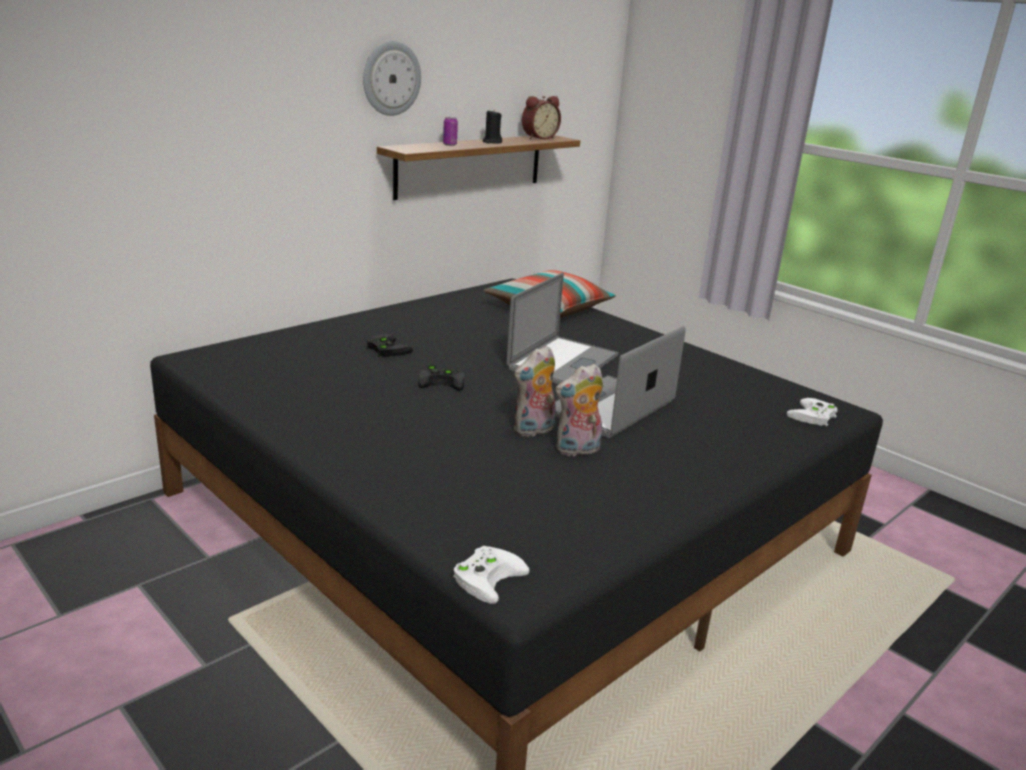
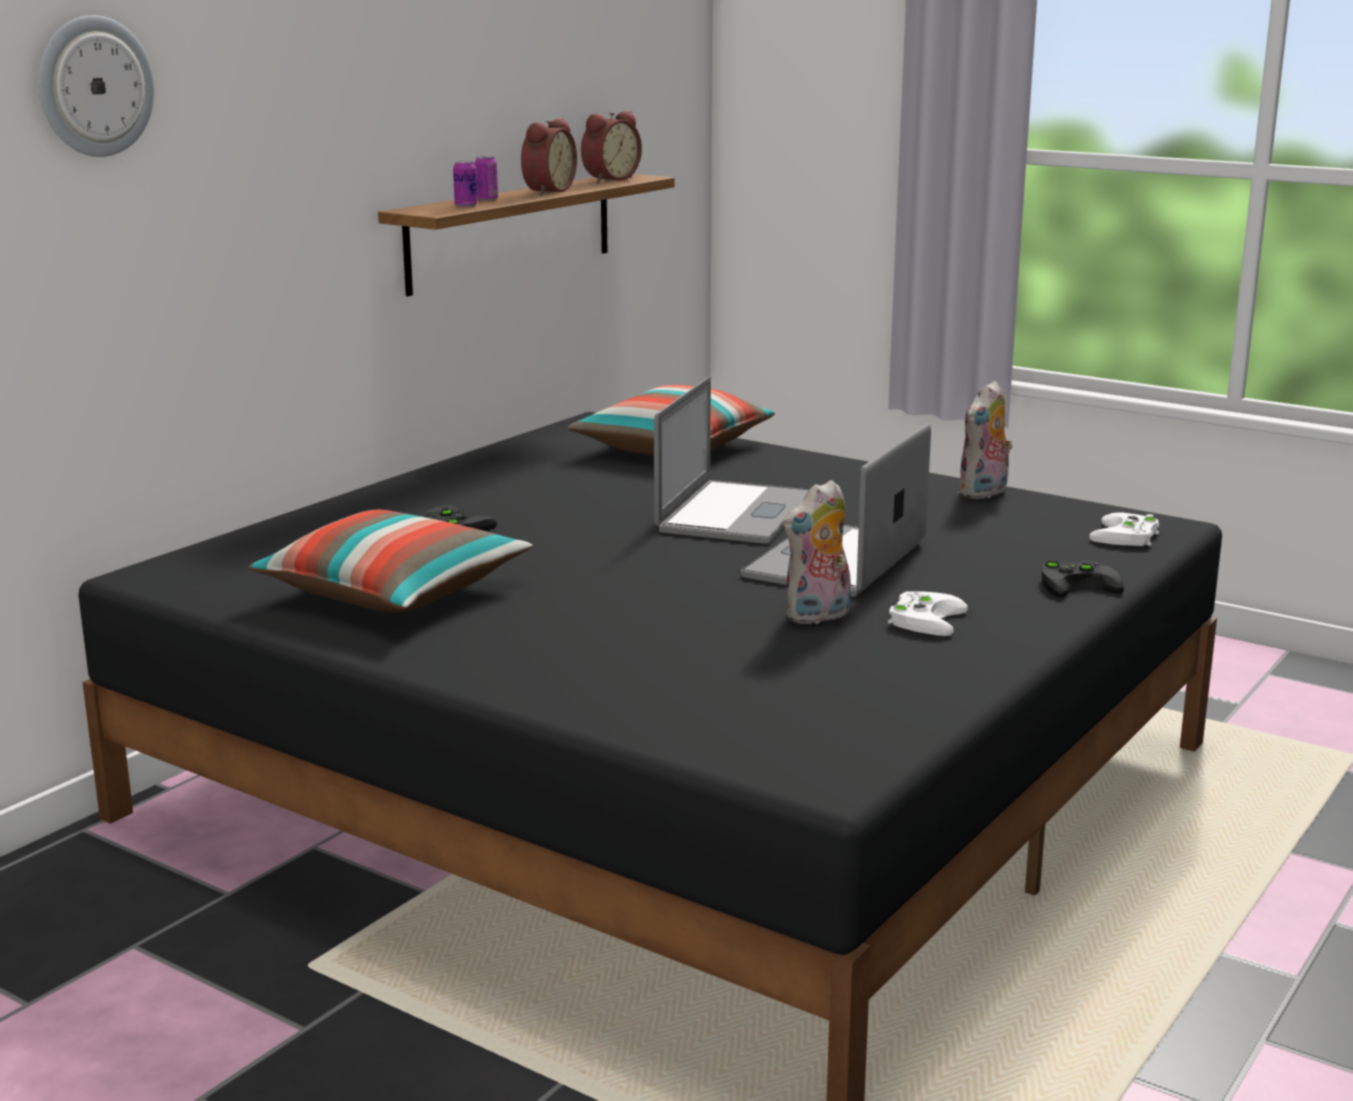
camera: 10 degrees left, 5 degrees down
wall clock [363,41,421,116] -> wall clock moved to [38,15,155,157]
black game controller [418,364,465,391] -> black game controller moved to [1041,559,1124,597]
white game controller [453,546,530,604] -> white game controller moved to [888,591,968,636]
black candle [483,110,502,144] -> alarm clock [521,119,577,195]
plush toy [514,346,556,437] -> plush toy moved to [957,381,1013,499]
none -> pillow [248,510,533,612]
none -> can [453,161,478,207]

